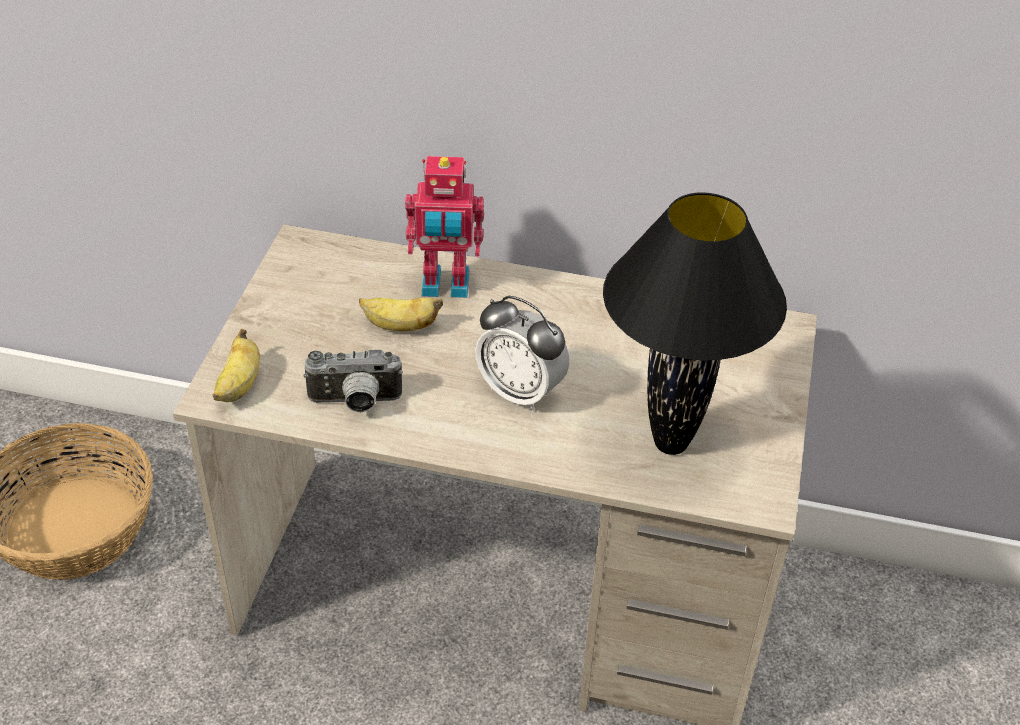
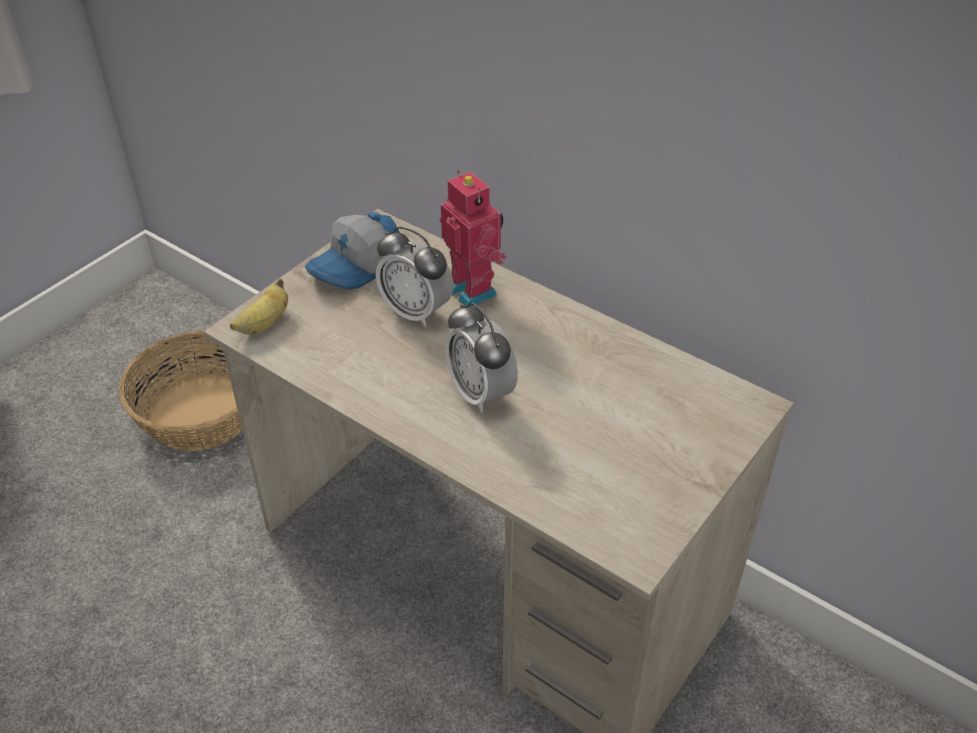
camera: 25 degrees right, 0 degrees up
camera [303,350,403,413] -> none
banana [359,298,443,331] -> alarm clock [376,226,453,327]
toy robot [405,156,484,298] -> toy robot turned 150 degrees counterclockwise [440,170,506,307]
black table lamp [603,192,787,455] -> none
none -> cap [305,212,400,289]

